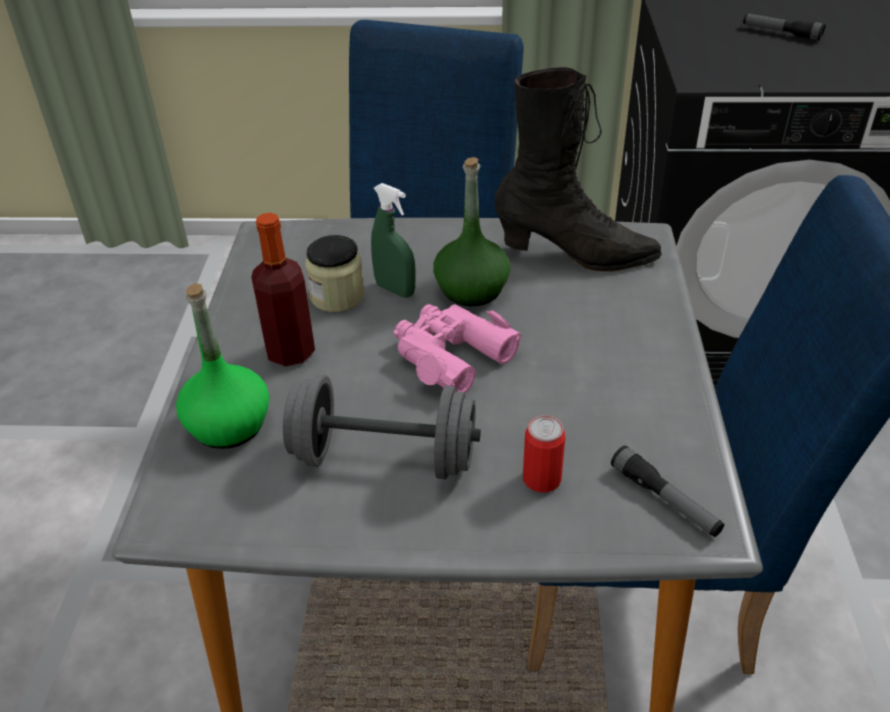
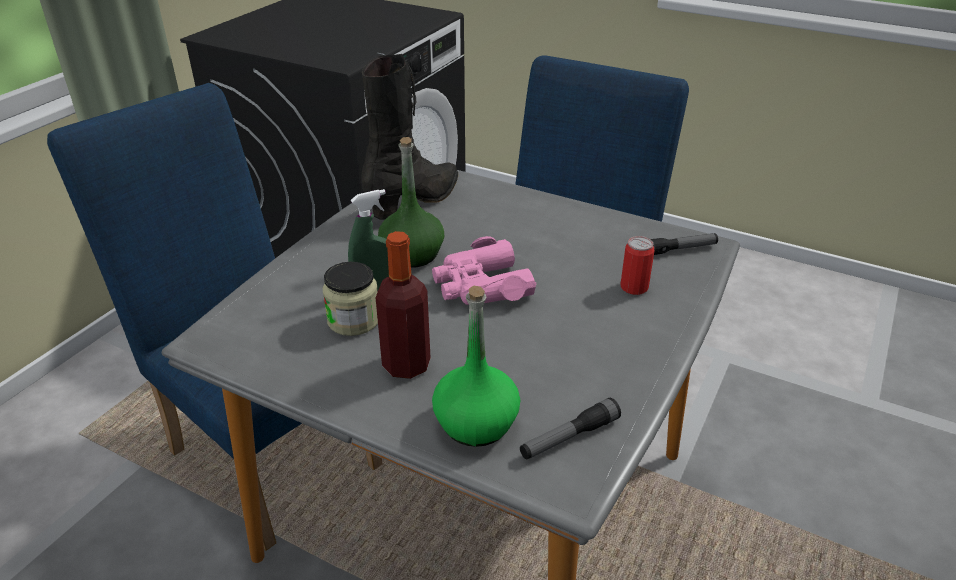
camera: 65 degrees left, 5 degrees down
grey dumbbell [283,375,481,479] -> none
flashlight [743,14,826,41] -> flashlight moved to [520,398,621,459]

